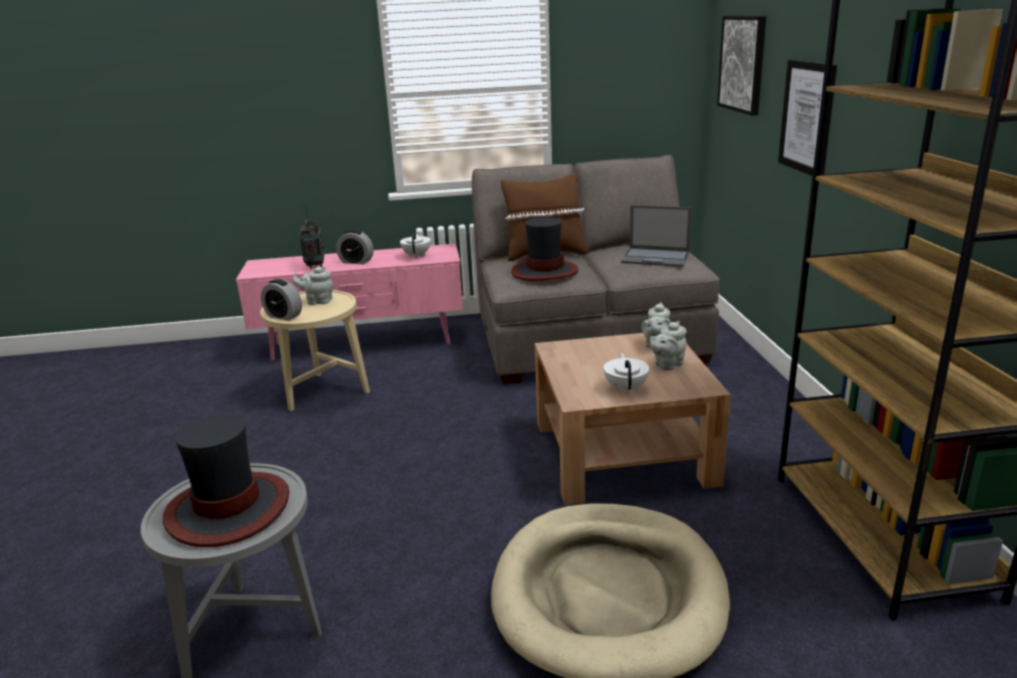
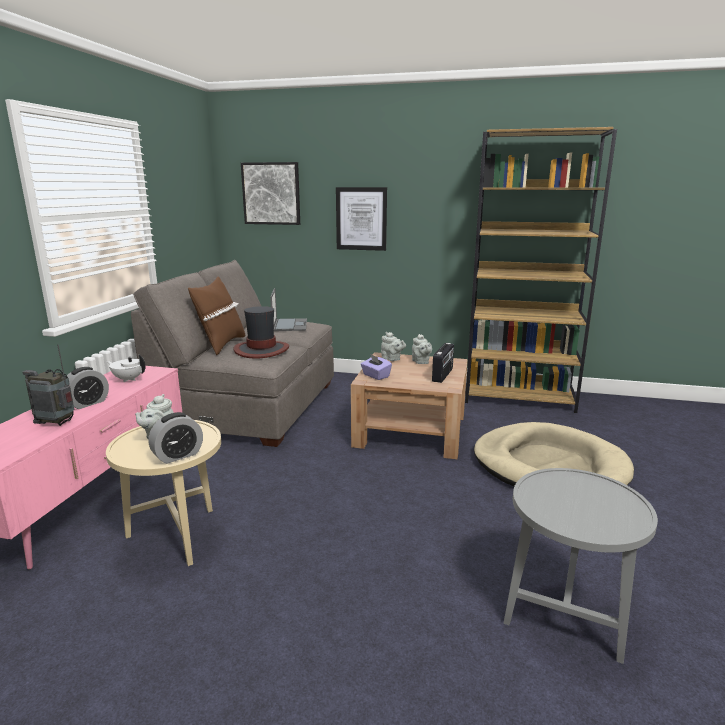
camera: 70 degrees left, 5 degrees down
hat [163,414,289,547] -> none
white teapot [604,353,649,394] -> radio [432,343,454,383]
laptop [621,205,692,267] -> laptop turned 45 degrees counterclockwise [270,288,307,331]
none -> purple tissue box [361,354,392,380]

